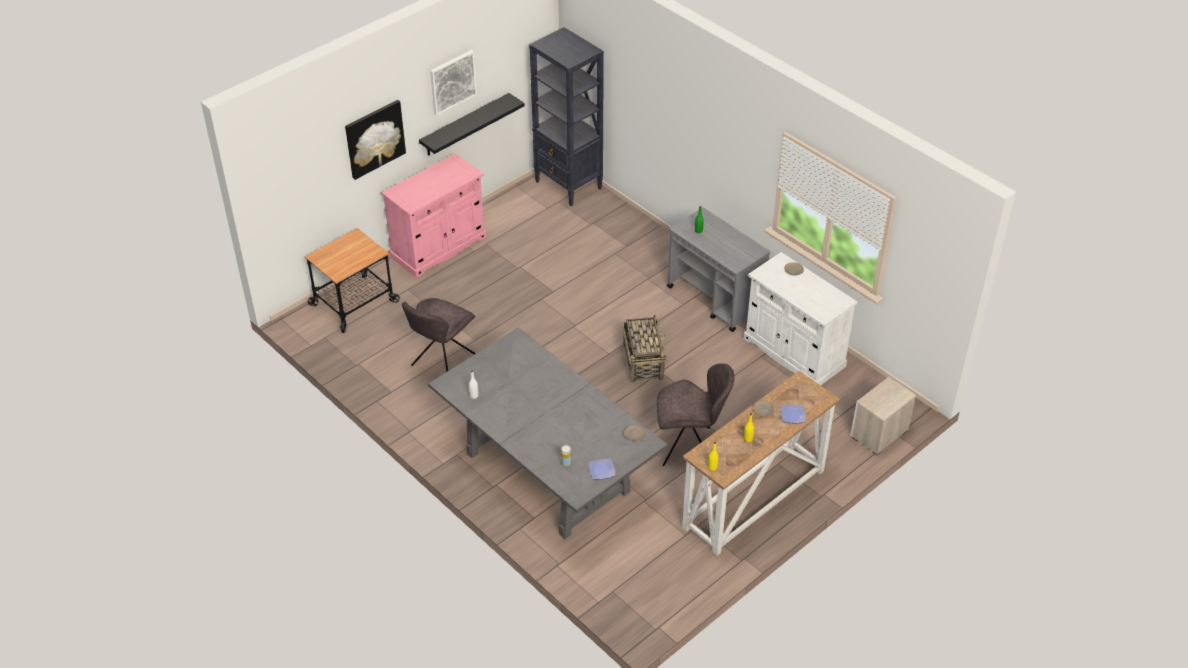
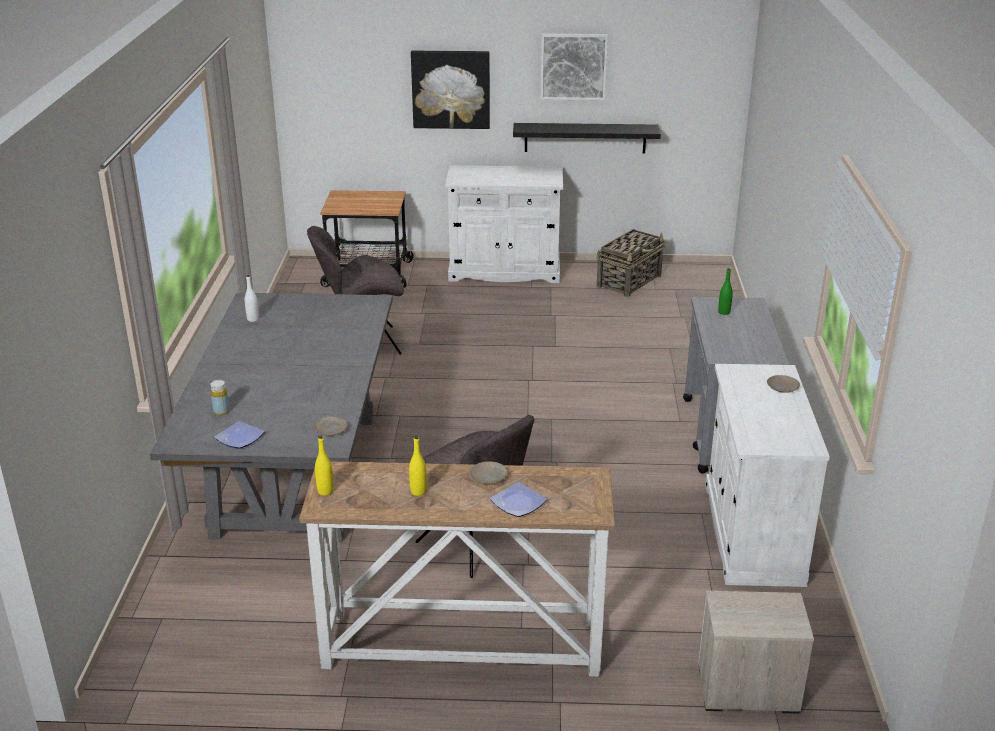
camera: 45 degrees right, 15 degrees down
pink cabinet [381,153,486,278] -> white cabinet [445,165,563,283]
black bookcase [529,27,604,206] -> none
basket [623,314,667,383] -> basket moved to [596,229,665,297]

